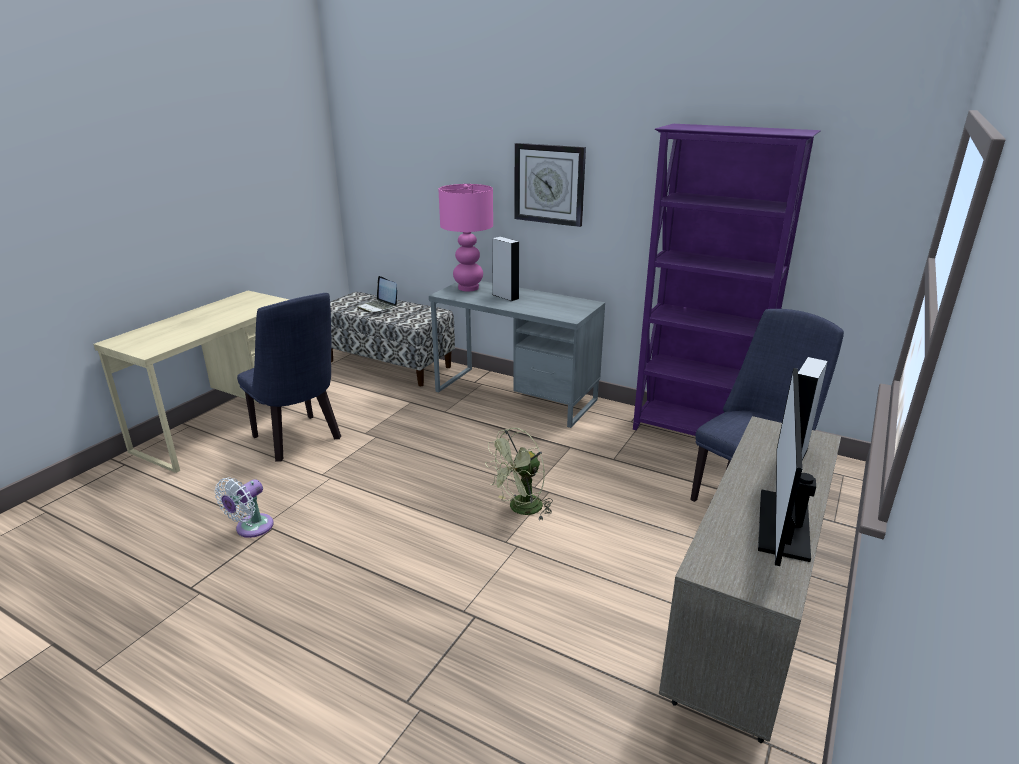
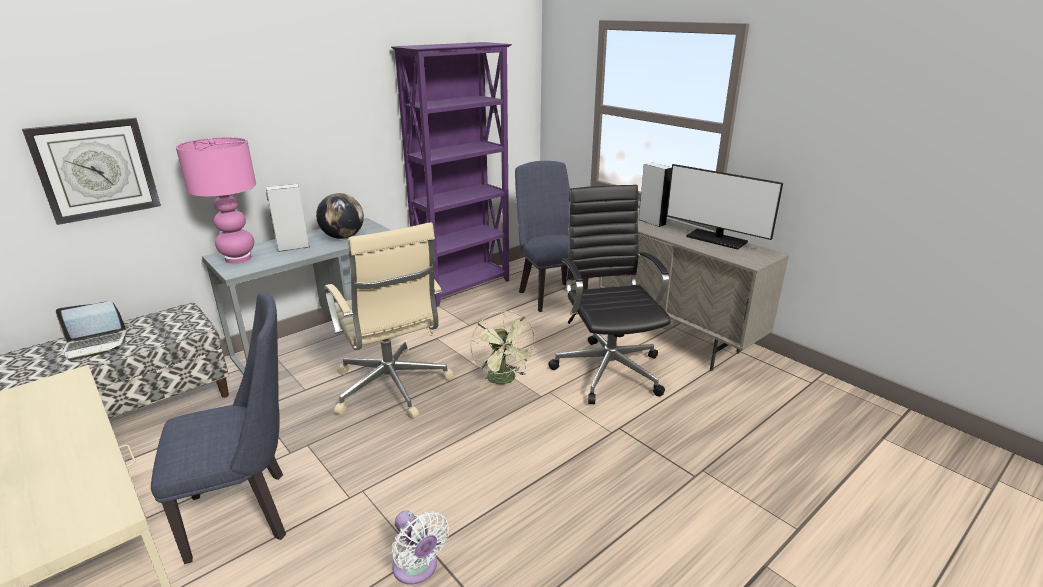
camera: 70 degrees left, 0 degrees up
wall clock [514,143,586,227] -> wall clock moved to [22,118,161,225]
none -> globe [316,193,364,239]
none -> beige office chair [325,222,455,419]
none -> black office chair [548,185,671,404]

